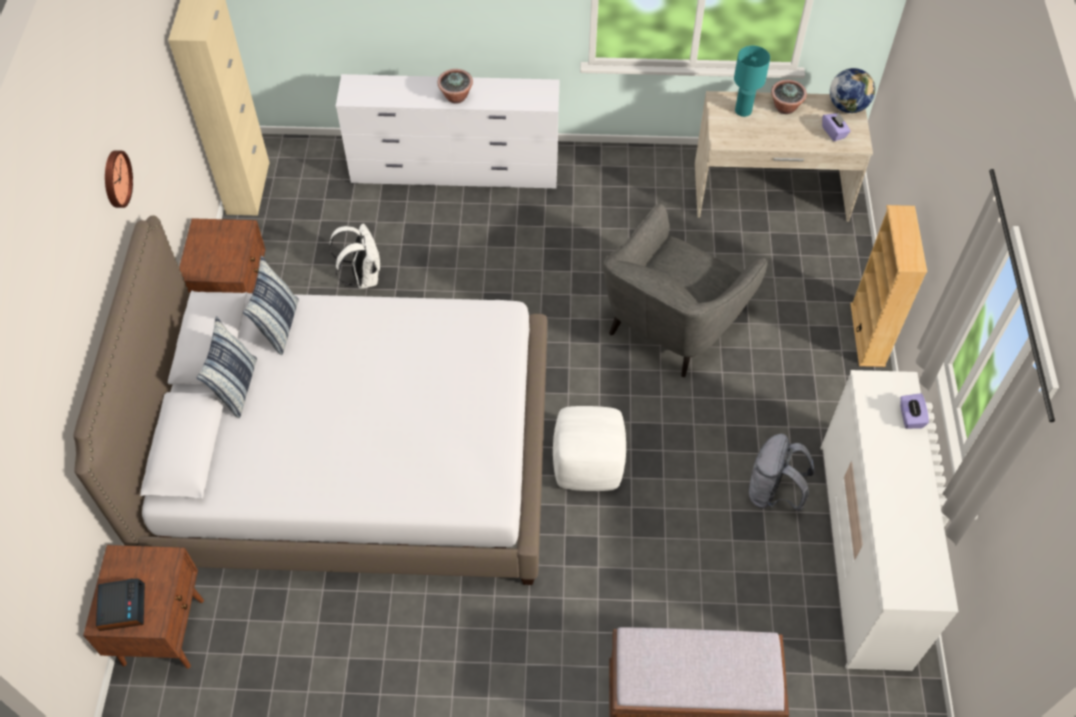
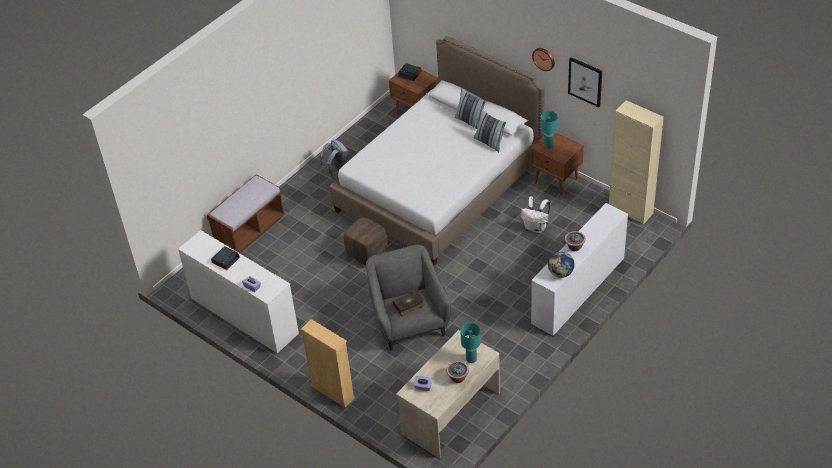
camera: 130 degrees right, 10 degrees down
white ottoman [553,406,626,491] -> brown ottoman [344,217,388,265]
grey backpack [749,434,815,512] -> grey backpack moved to [320,139,350,176]
globe [830,68,875,113] -> globe moved to [548,251,575,278]
none -> alarm clock [211,246,240,270]
none -> book [392,290,424,316]
none -> turquoise table lamp [541,111,558,149]
none -> picture [568,57,602,107]

